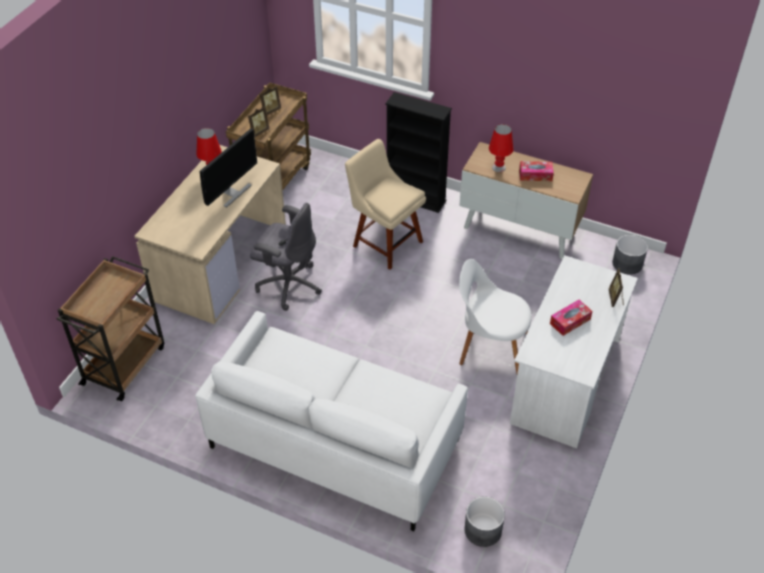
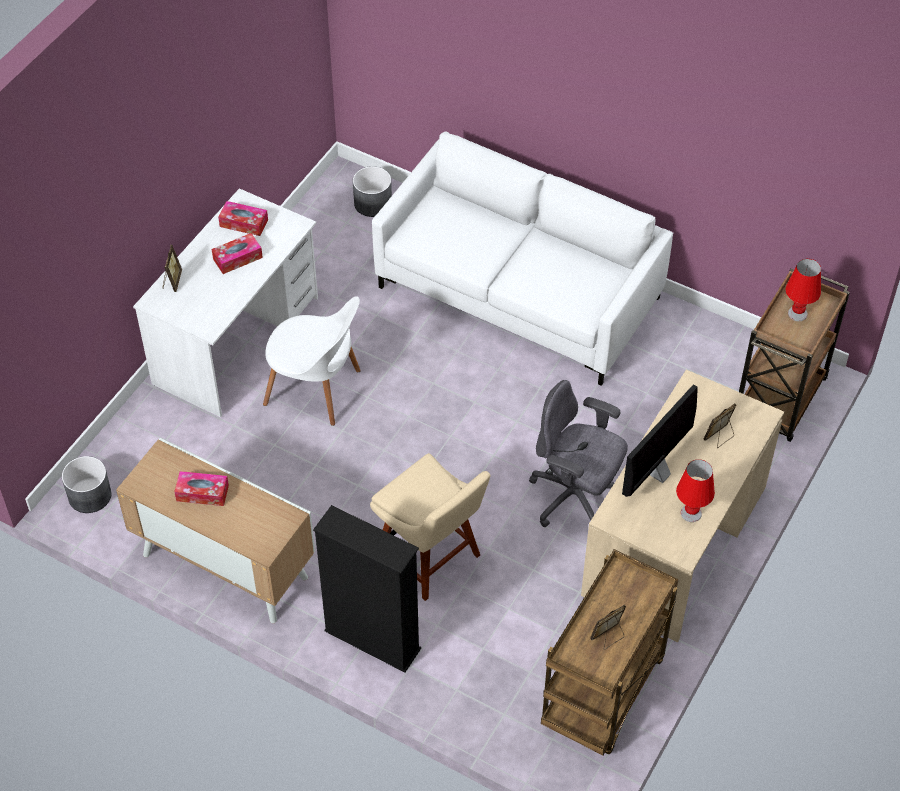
camera: 175 degrees left, 5 degrees up
picture frame [248,107,270,138] -> picture frame moved to [703,403,736,448]
red table lamp [489,124,514,172] -> red table lamp moved to [785,259,821,321]
none -> tissue box [218,201,268,236]

